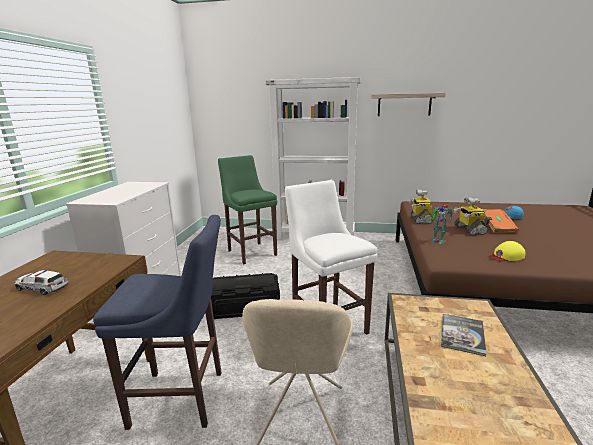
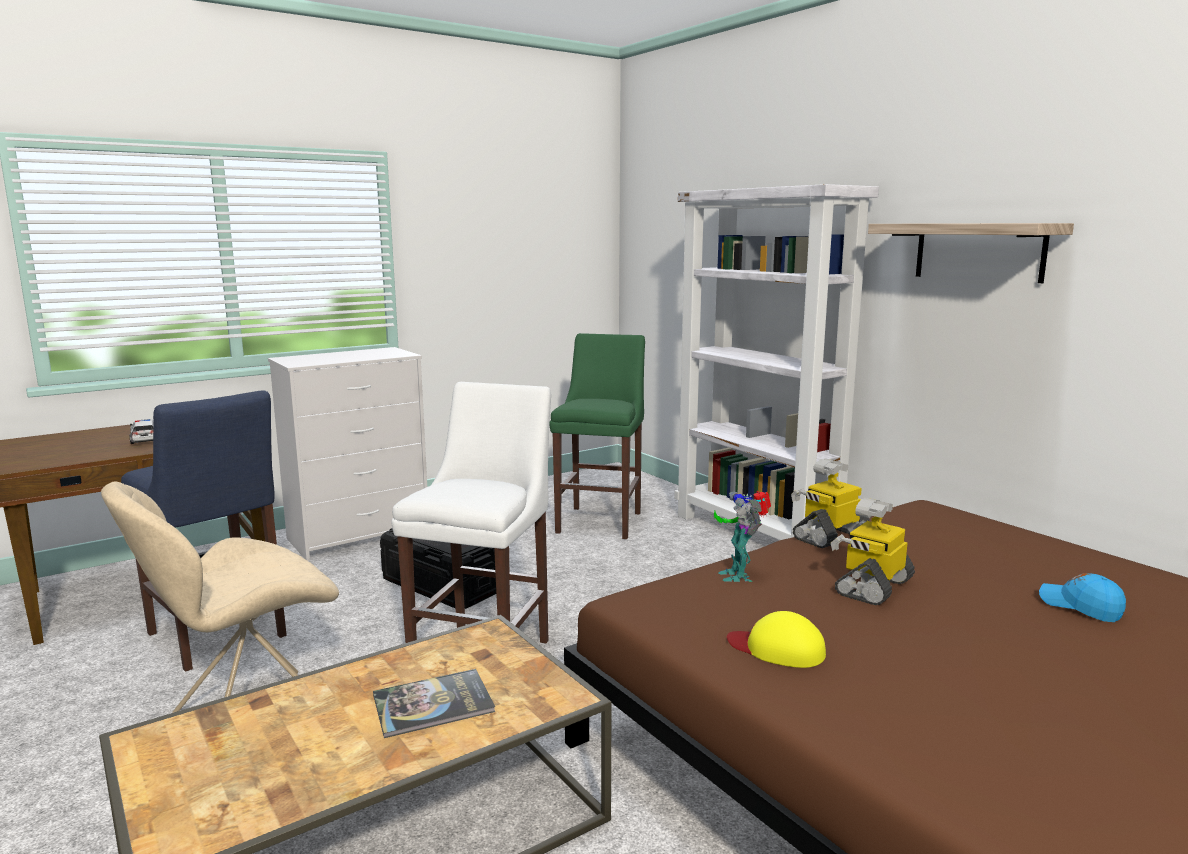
camera: 45 degrees right, 5 degrees down
orange book [482,209,519,233] -> none

